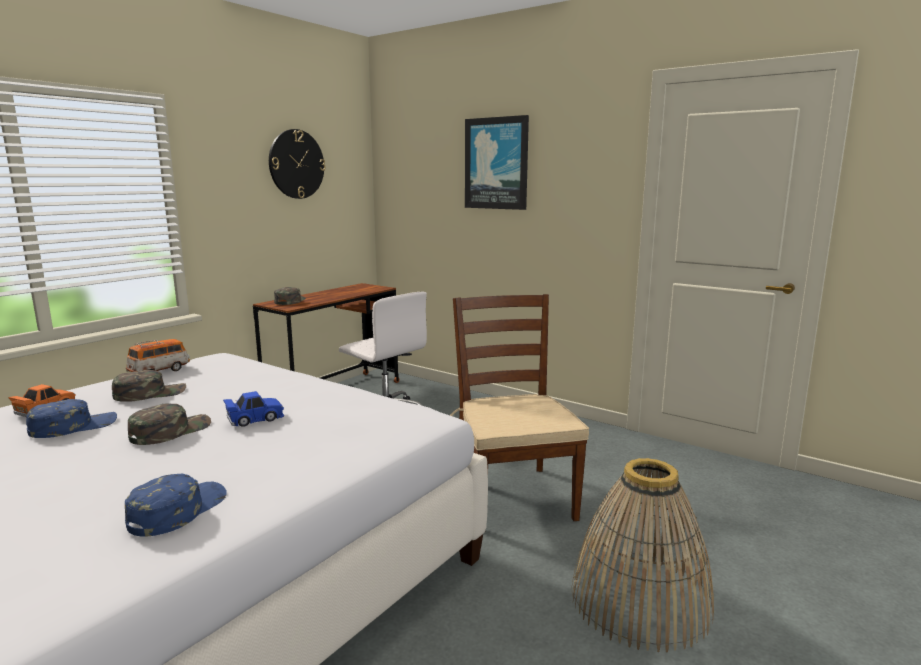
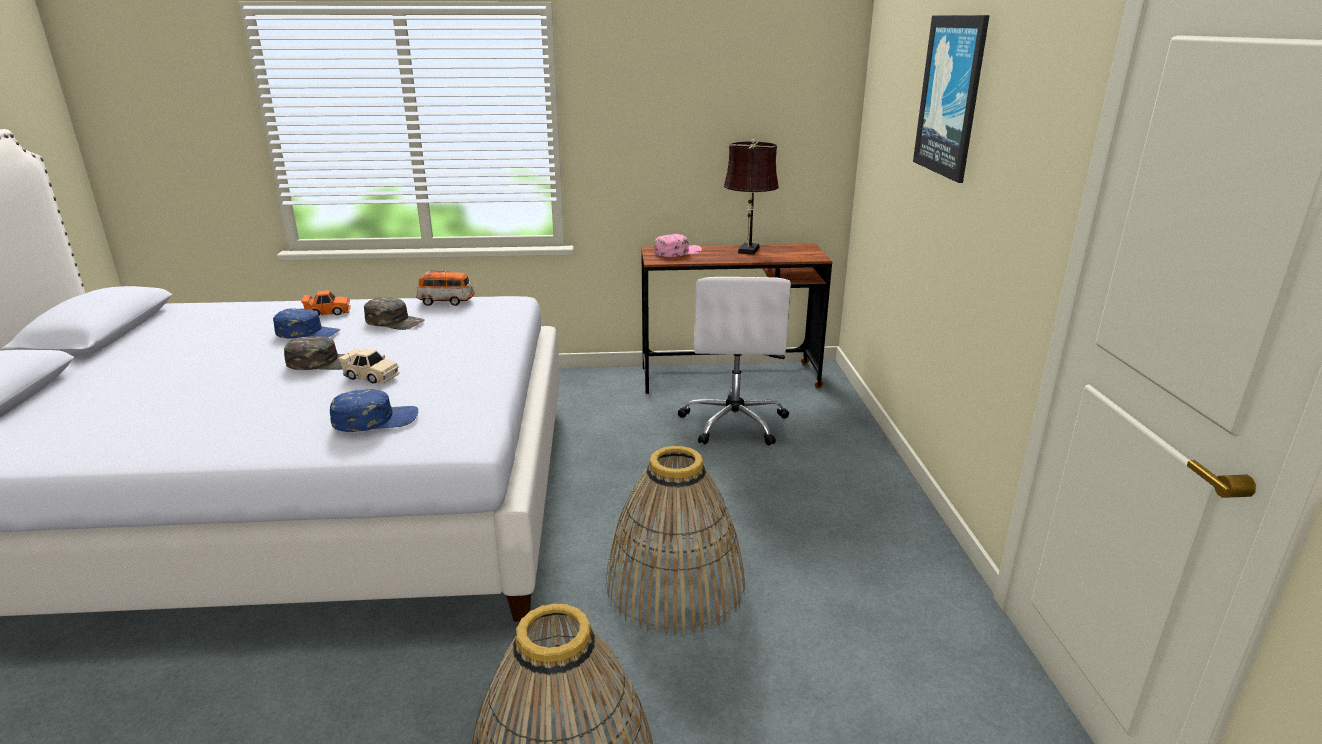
camera: 50 degrees right, 10 degrees up
blue cap [125,474,227,537] -> blue cap moved to [330,389,418,432]
blue toy car [223,391,284,427] -> beige toy car [339,349,400,384]
wall clock [269,129,326,199] -> none
green cap [274,287,306,305] -> pink cap [654,234,702,257]
brown chair [450,294,589,521] -> basket [606,446,745,636]
none -> brown table lamp [724,139,779,255]

